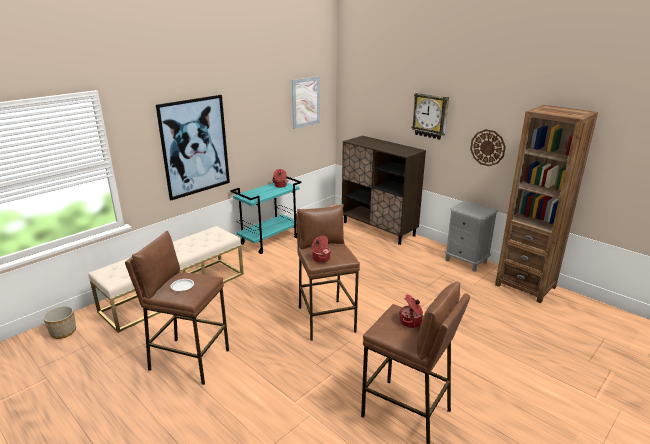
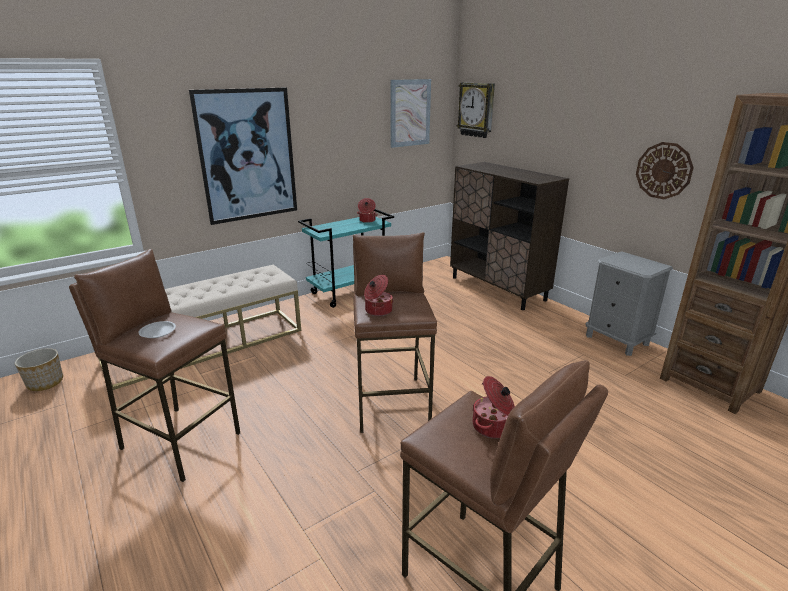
camera: 10 degrees right, 0 degrees up
wall clock [411,93,449,140] -> wall clock moved to [457,82,495,138]

